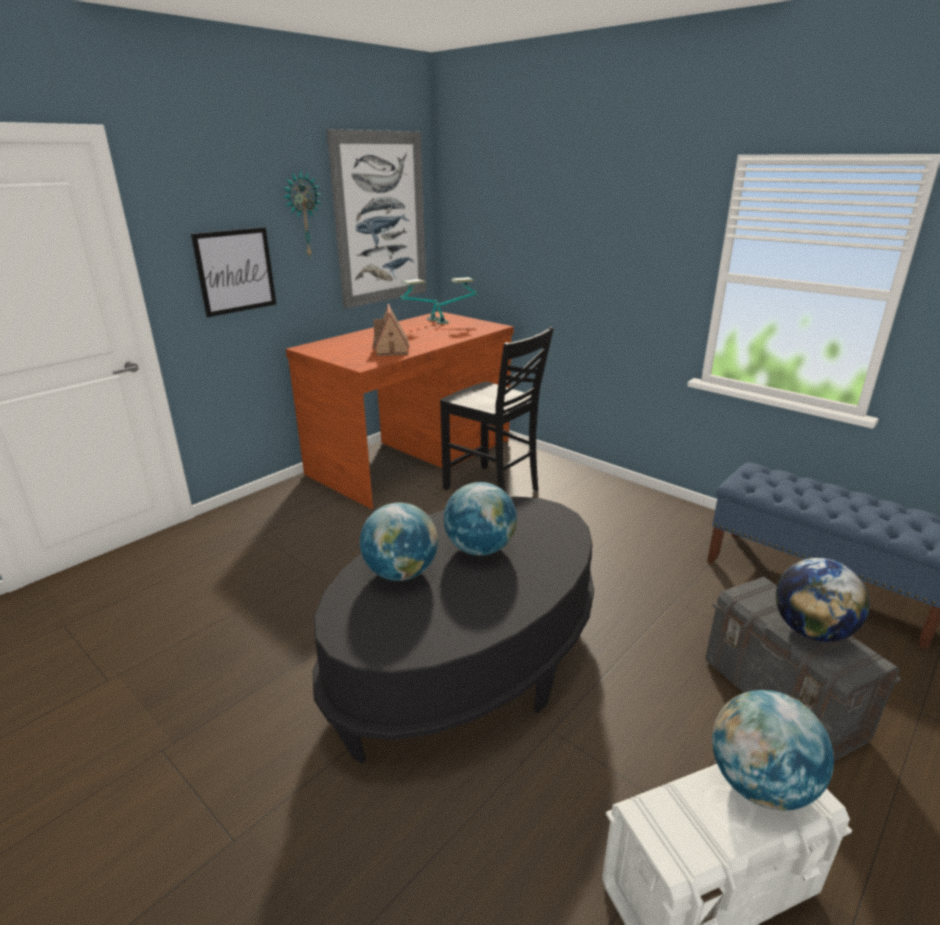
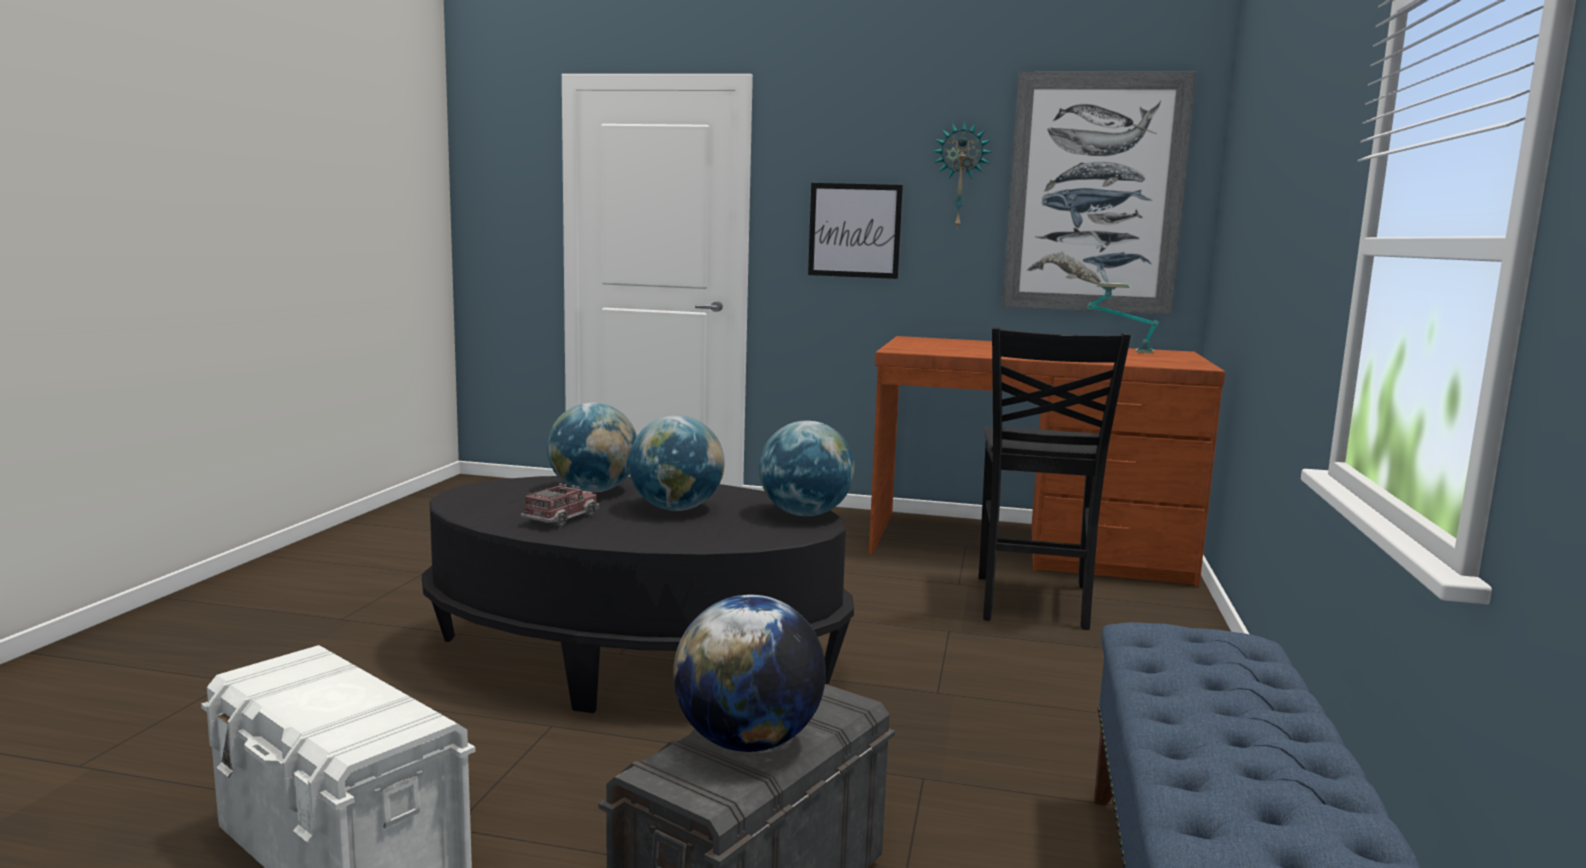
camera: 60 degrees right, 15 degrees down
toy house [372,304,410,356] -> none
table lamp [436,277,478,324] -> none
globe [712,690,834,810] -> globe moved to [759,420,855,516]
none -> toy truck [521,483,599,528]

